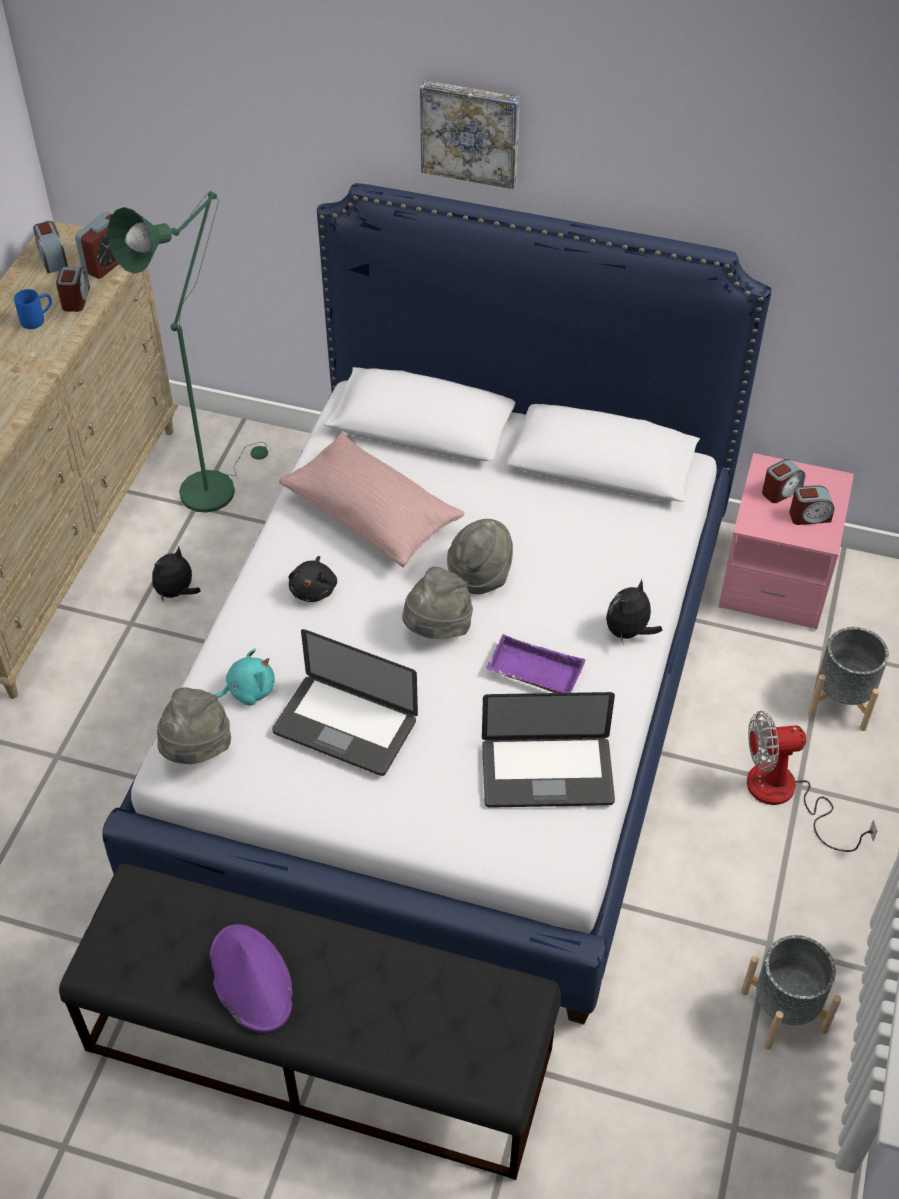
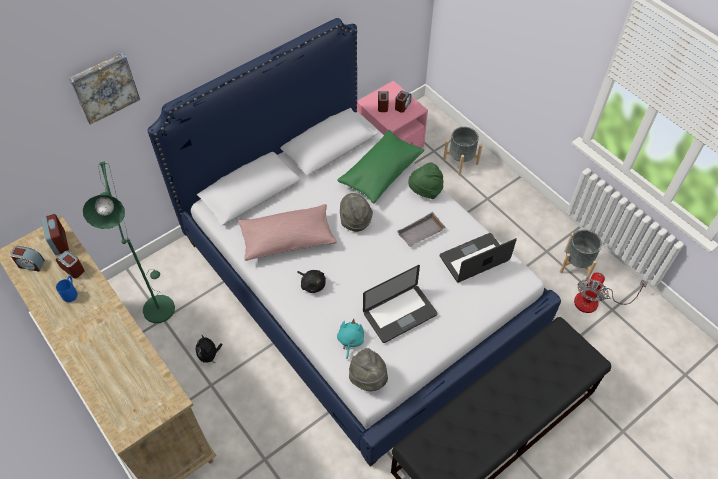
camera: 55 degrees left, 5 degrees up
purple hat [209,924,293,1033] -> none
grey hat [402,567,473,639] -> none
picture [420,81,520,189] -> picture moved to [69,53,140,125]
laptop [482,692,615,808] -> laptop turned 150 degrees counterclockwise [440,233,517,282]
purple tray [486,634,586,693] -> grey tray [397,212,446,247]
plush toy [606,579,663,643] -> green hat [408,162,443,199]
fan [747,711,877,852] -> fan moved to [574,272,648,313]
none -> green pillow [337,130,424,204]

